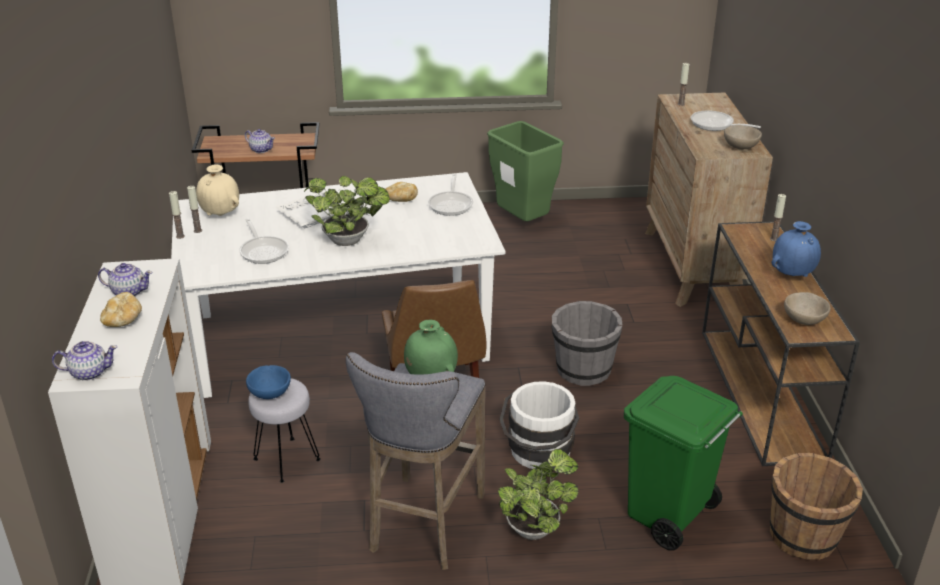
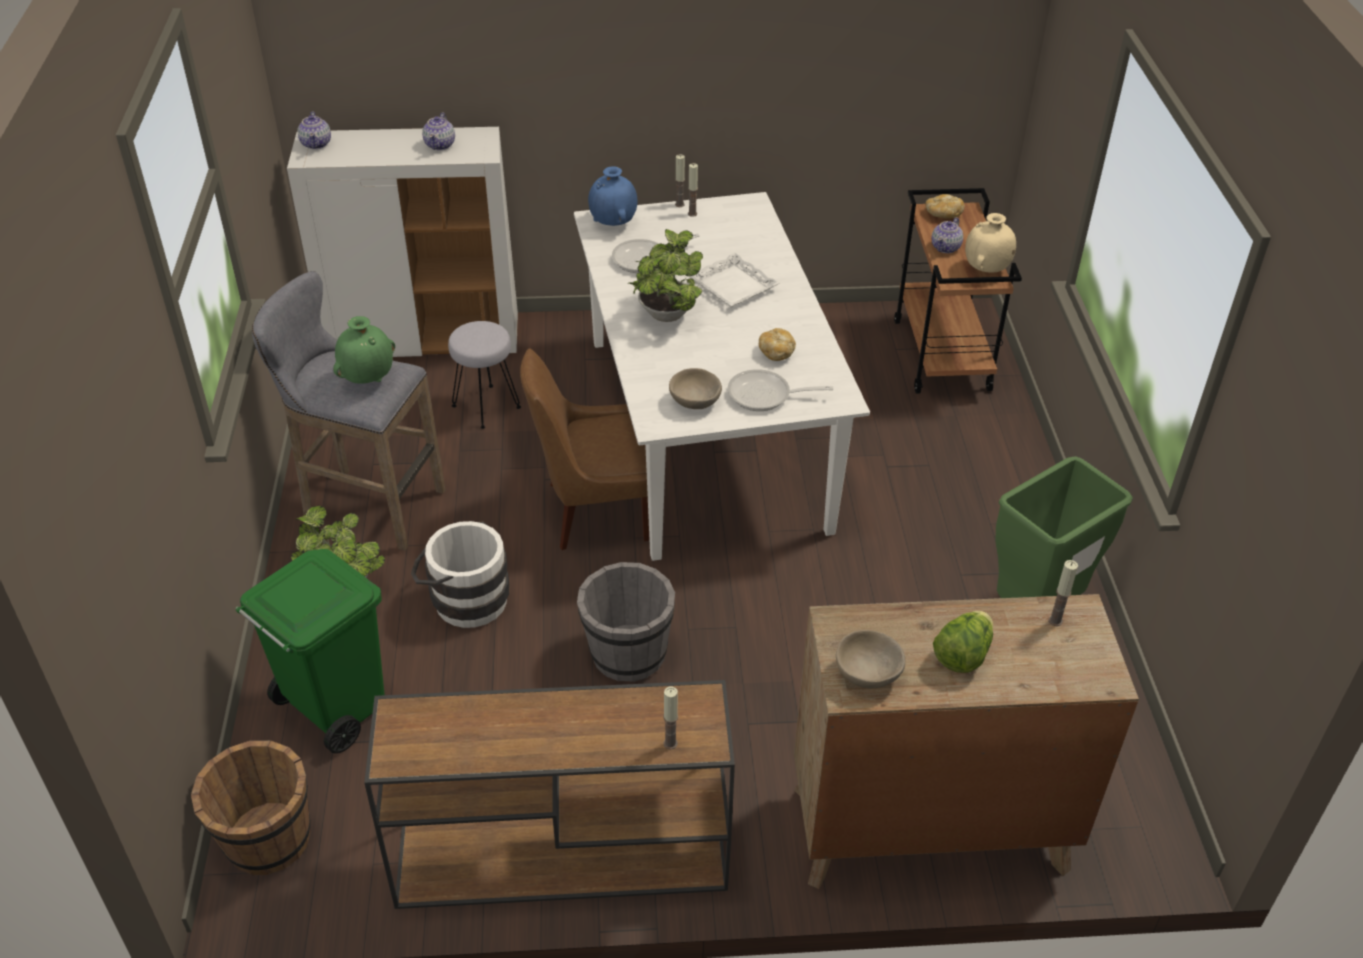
camera: 90 degrees right, 10 degrees up
bread [100,292,142,327] -> bread moved to [925,194,965,219]
beige vase [196,165,239,216] -> beige vase moved to [965,213,1016,273]
blue bowl [246,365,291,399] -> none
frying pan [691,110,761,131] -> lettuce [933,611,993,673]
blue vase [772,221,821,277] -> blue vase moved to [588,166,638,226]
beige bowl [784,292,830,325] -> beige bowl moved to [669,368,722,409]

